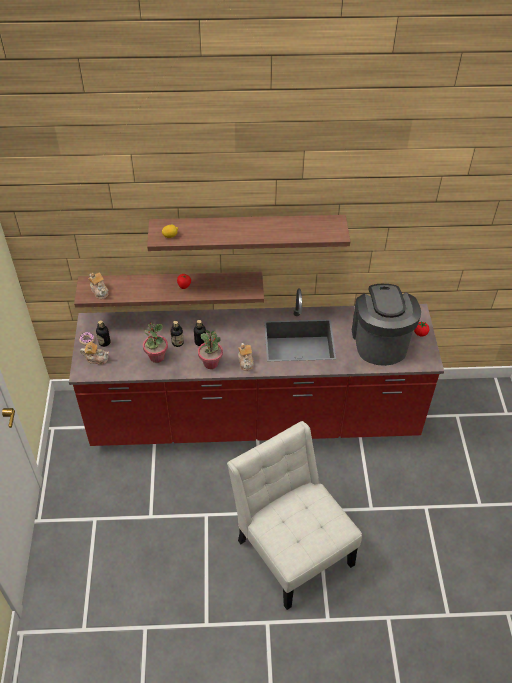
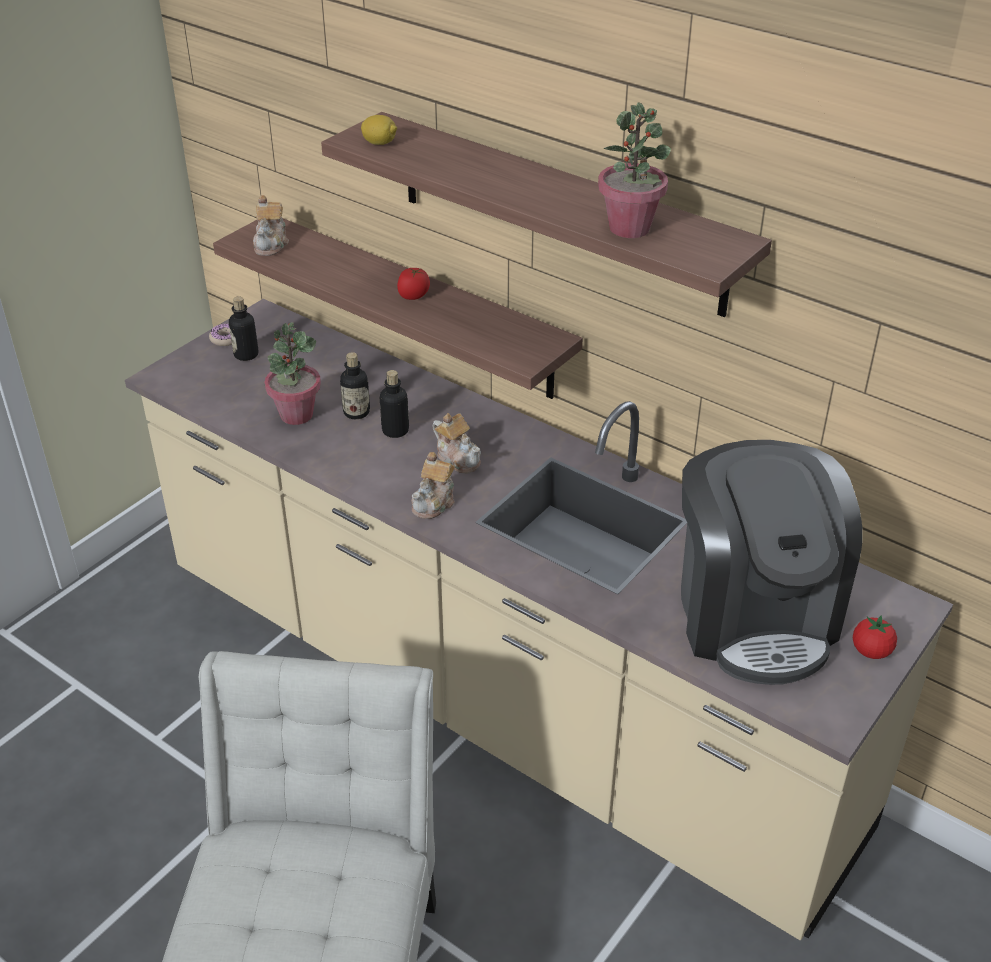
camera: 40 degrees right, 10 degrees down
red counter [69,288,444,446] -> beige counter [125,299,953,940]
teapot [80,342,109,364] -> teapot moved to [433,413,481,474]
potted plant [198,330,223,369] -> potted plant moved to [598,102,671,238]
coffee machine [352,284,421,366] -> coffee machine turned 135 degrees clockwise [681,440,863,685]

